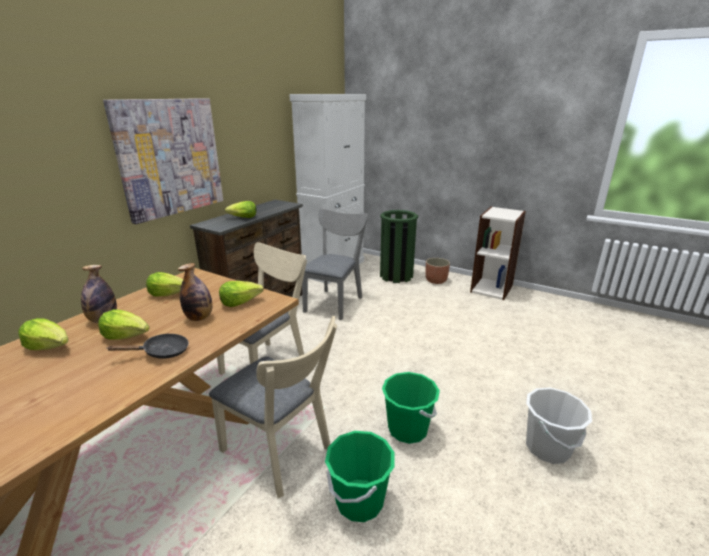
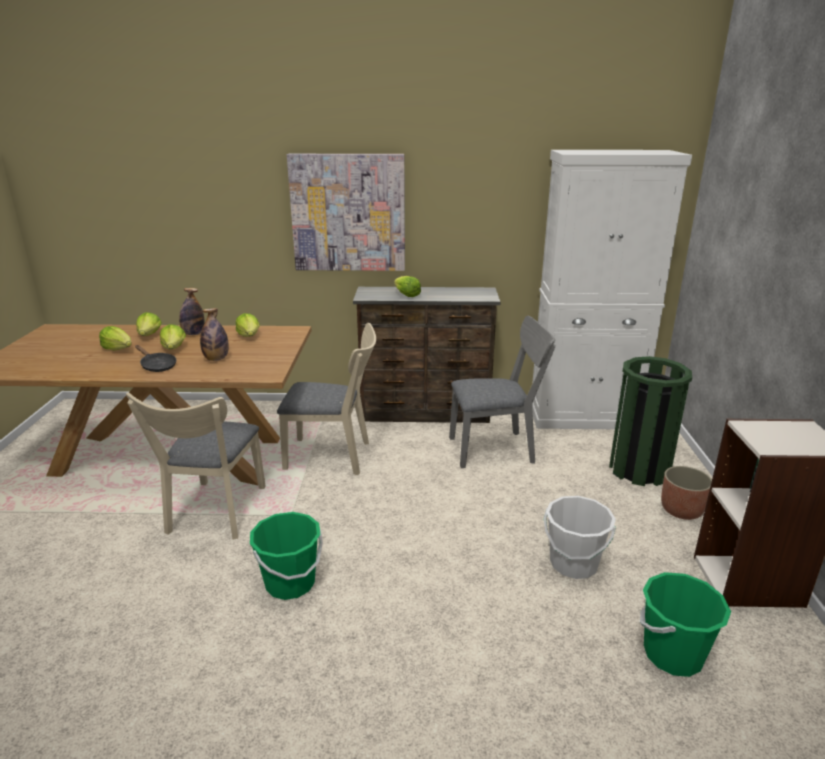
camera: 60 degrees right, 0 degrees up
lettuce [219,281,264,307] -> lettuce moved to [99,326,132,350]
green bucket [325,431,395,522] -> green bucket moved to [640,572,731,677]
white bucket [526,387,592,464] -> white bucket moved to [544,496,616,579]

